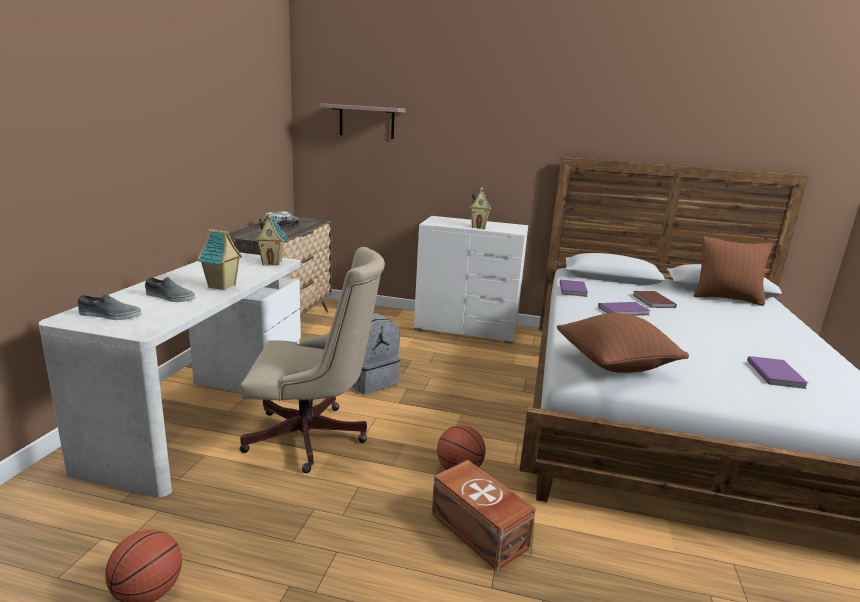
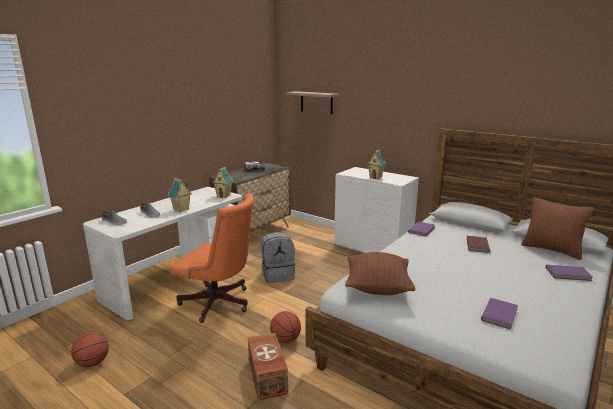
camera: 25 degrees right, 0 degrees up
beige office chair [239,247,385,473] -> orange office chair [170,193,254,323]
purple book [598,302,651,316] -> purple book moved to [546,265,592,281]

